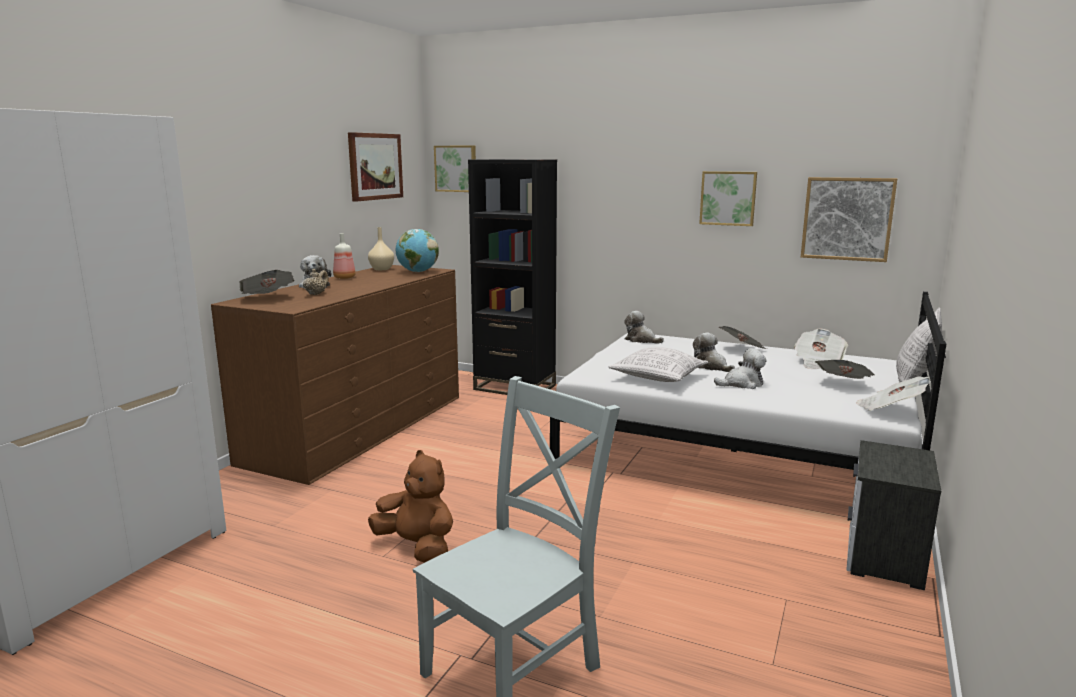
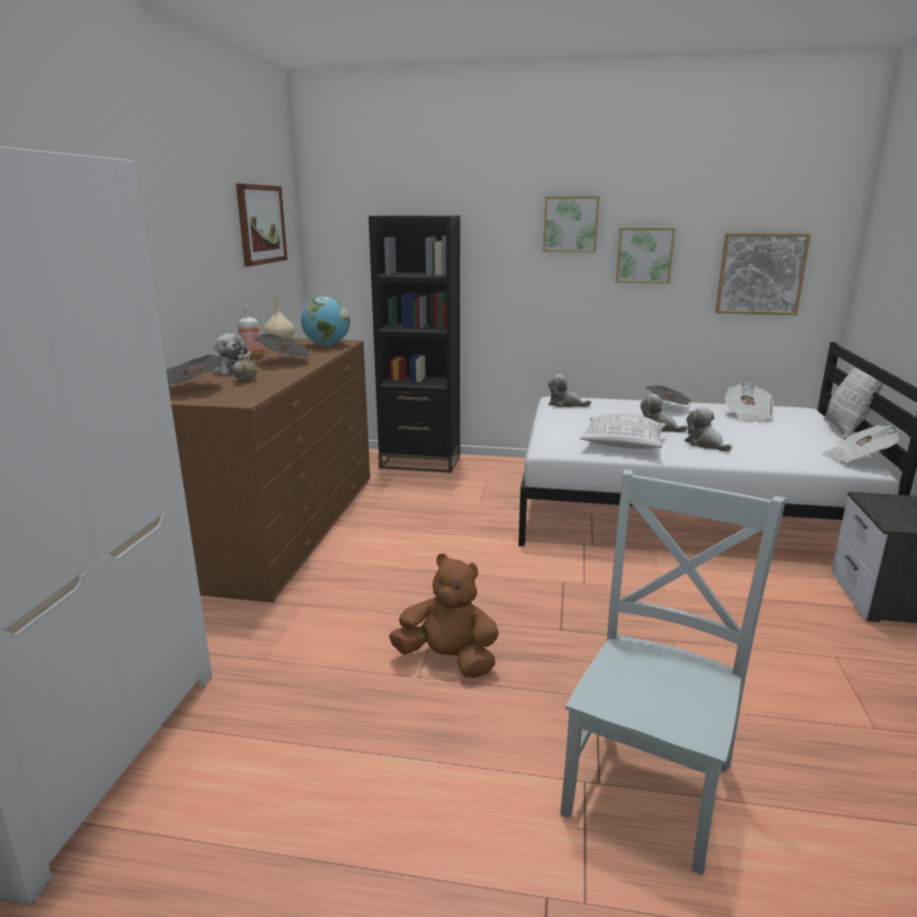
camera: 15 degrees left, 5 degrees up
picture [434,146,476,192] -> picture moved to [543,196,600,252]
plush toy [714,348,767,389] -> plush toy turned 90 degrees counterclockwise [685,407,732,452]
newspaper [815,360,875,379] -> newspaper moved to [253,334,311,357]

